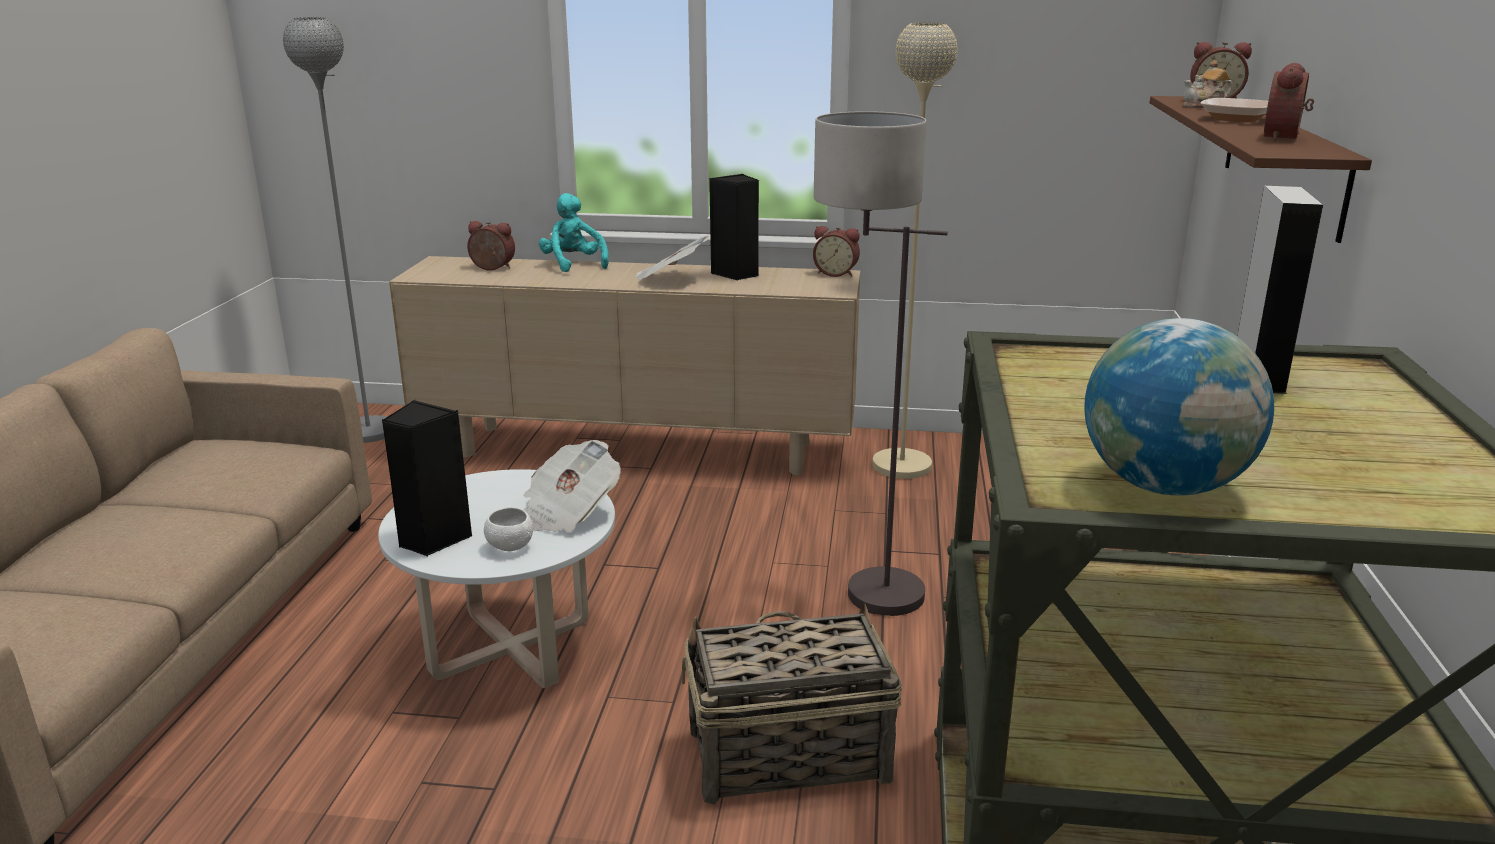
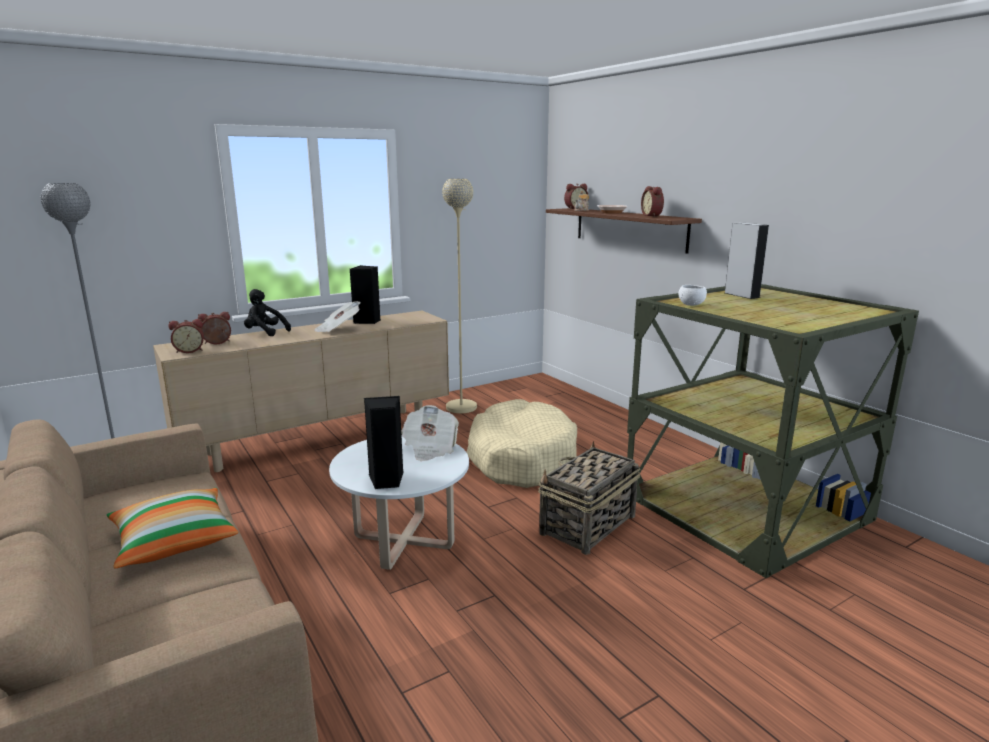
camera: 40 degrees left, 5 degrees down
white bowl [484,507,533,551] -> white bowl moved to [678,285,707,306]
turquoise plush toy [539,193,609,272] -> black plush toy [244,289,291,336]
alarm clock [813,226,860,277] -> alarm clock moved to [168,319,204,353]
grey floor lamp [814,111,948,616] -> beige dog bed [466,399,577,488]
globe [1084,318,1274,495] -> none
none -> pillow [107,488,238,568]

